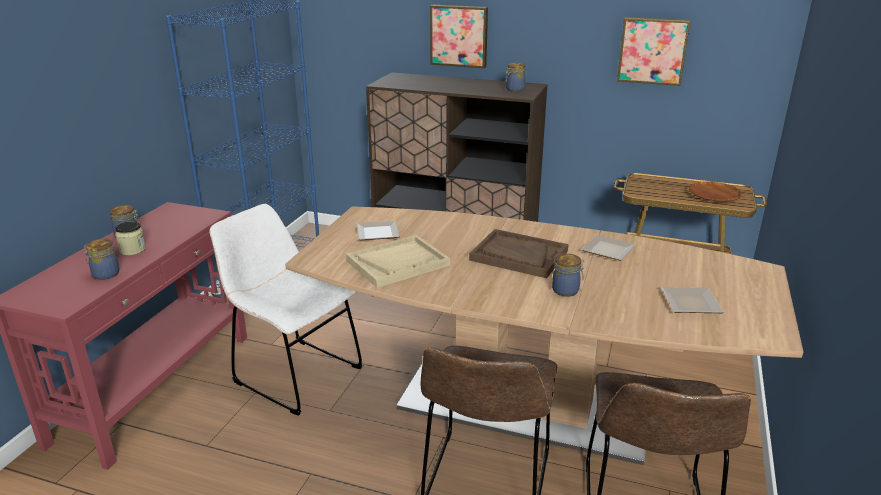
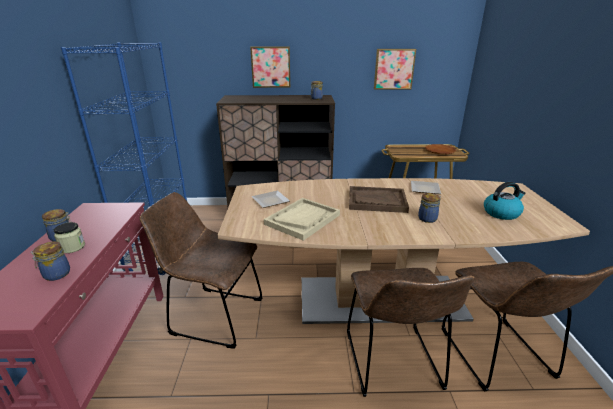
camera: 20 degrees left, 0 degrees up
white chair [210,204,363,415] -> brown chair [140,192,262,349]
plate [662,287,724,313] -> kettle [484,182,526,220]

